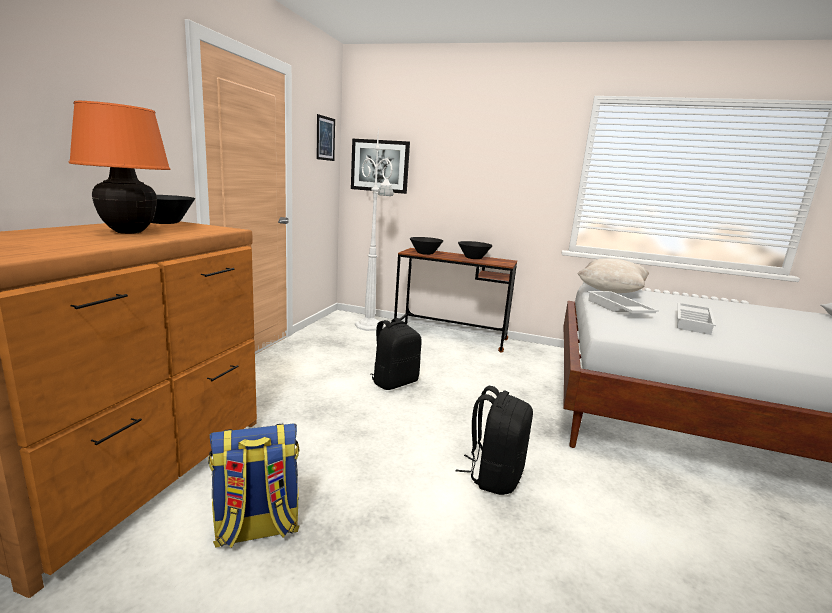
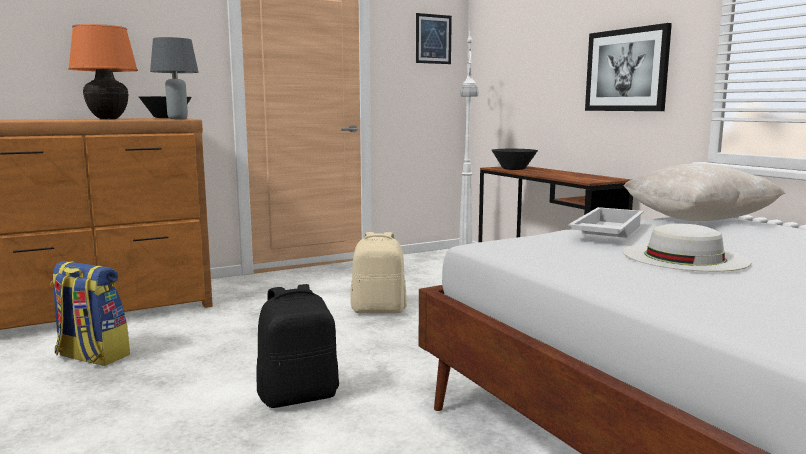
camera: 45 degrees right, 5 degrees down
picture [351,139,410,194] -> picture moved to [585,23,672,111]
black backpack [371,318,422,390] -> beige backpack [350,232,407,313]
black bowl [458,241,493,259] -> none
white tray [677,302,716,335] -> white hat [623,223,751,272]
none -> grey table lamp [150,37,199,119]

